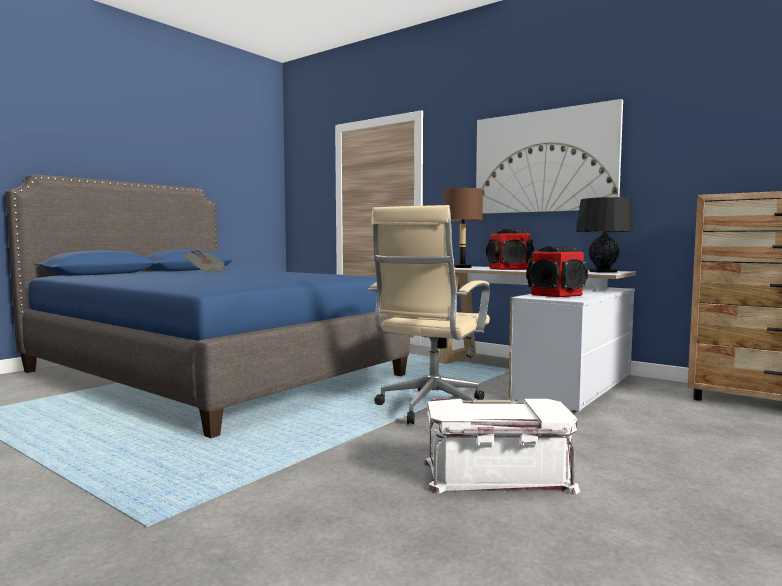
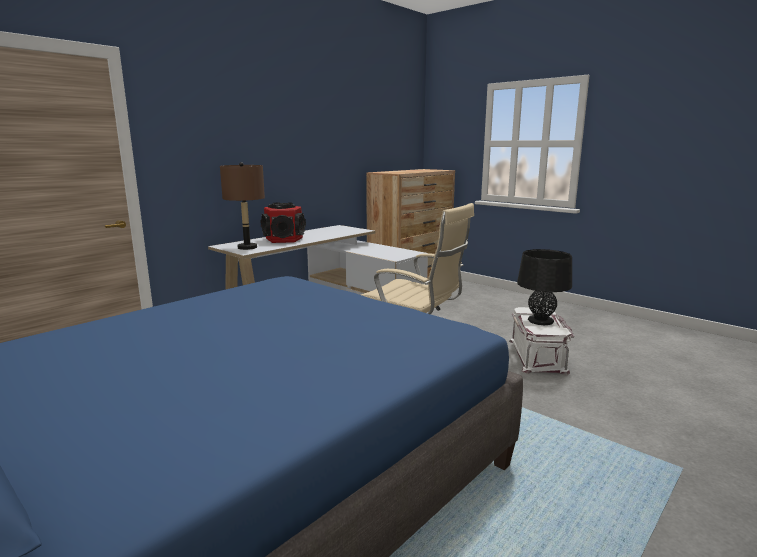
camera: 85 degrees left, 10 degrees up
newspaper [183,250,226,273] -> none
picture [476,99,623,214] -> none
speaker [526,246,588,297] -> none
black table lamp [576,197,634,273] -> black table lamp moved to [517,249,572,325]

